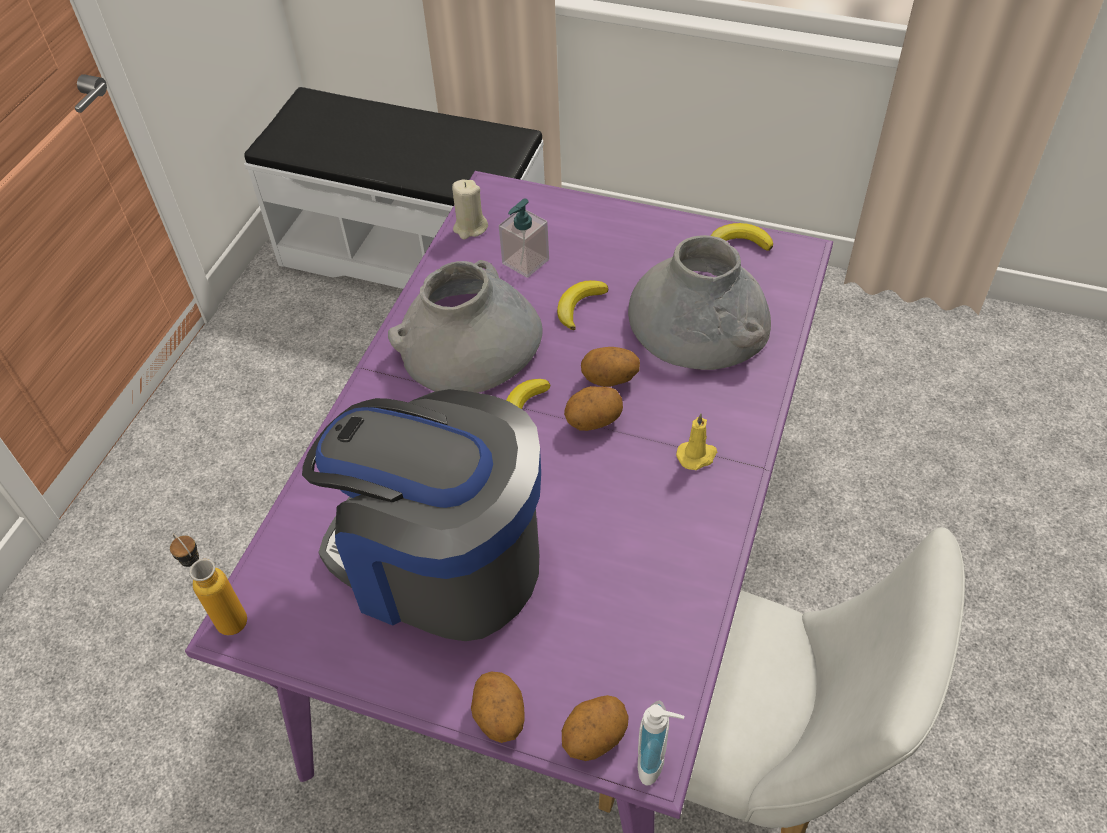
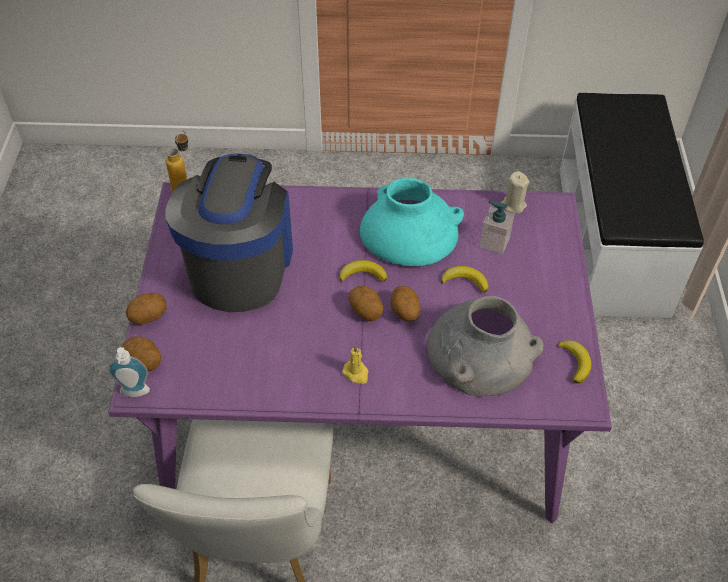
camera: 70 degrees right, 0 degrees up
grey vase [388,260,543,393] -> turquoise vase [360,178,464,266]

